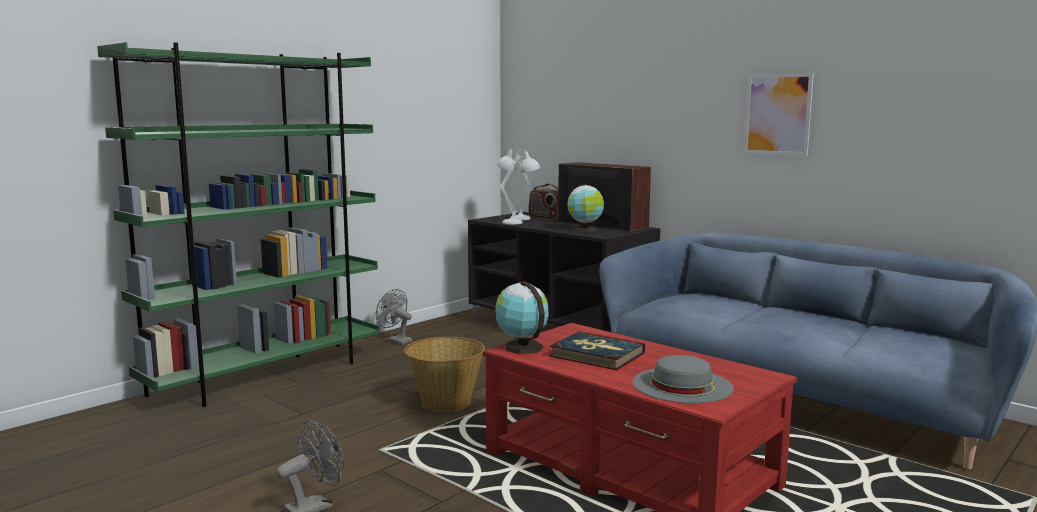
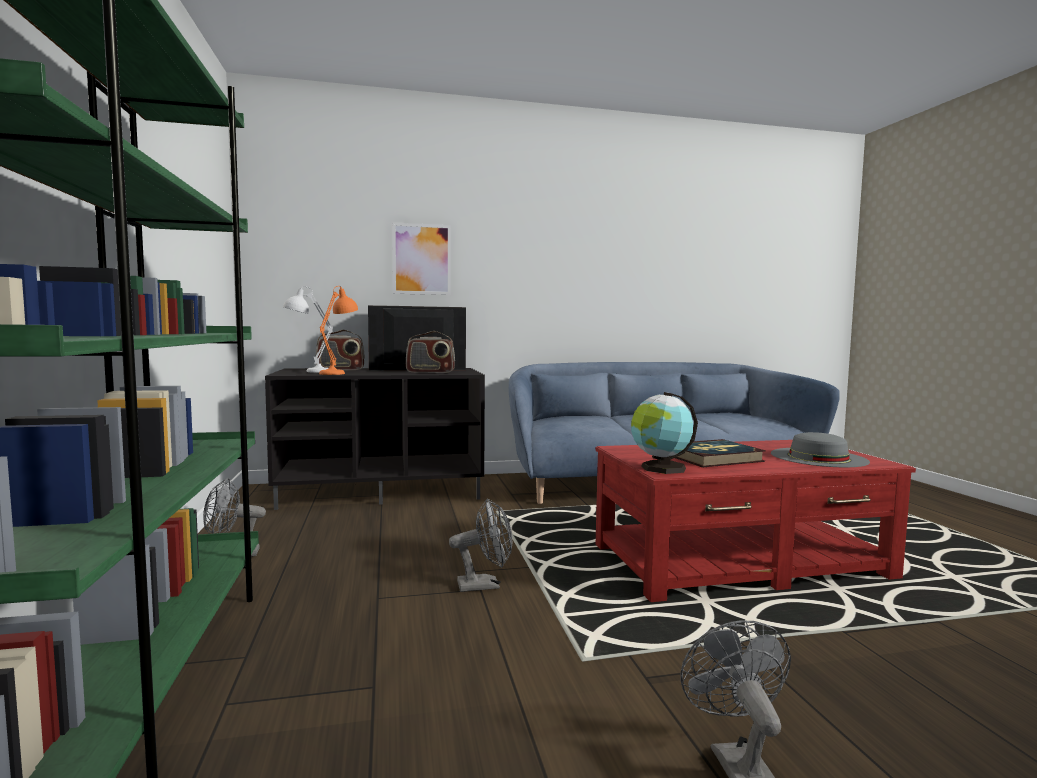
camera: 55 degrees left, 5 degrees down
basket [404,337,485,412] -> grey fan [449,499,512,592]
white table lamp [500,149,540,225] -> orange table lamp [319,286,358,375]
globe [567,184,604,232] -> radio [406,331,455,373]
picture [744,73,814,156] -> picture moved to [392,222,451,295]

